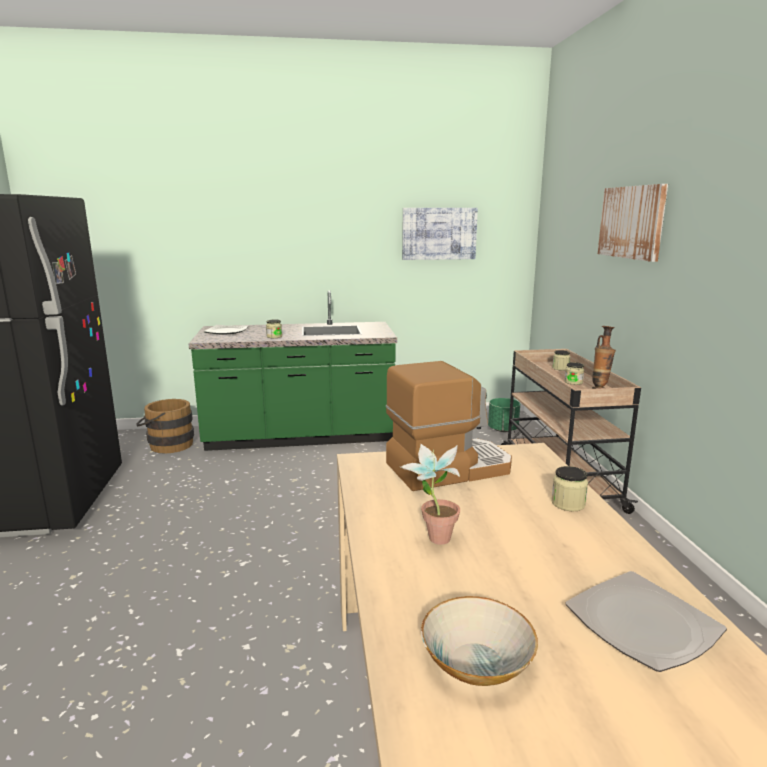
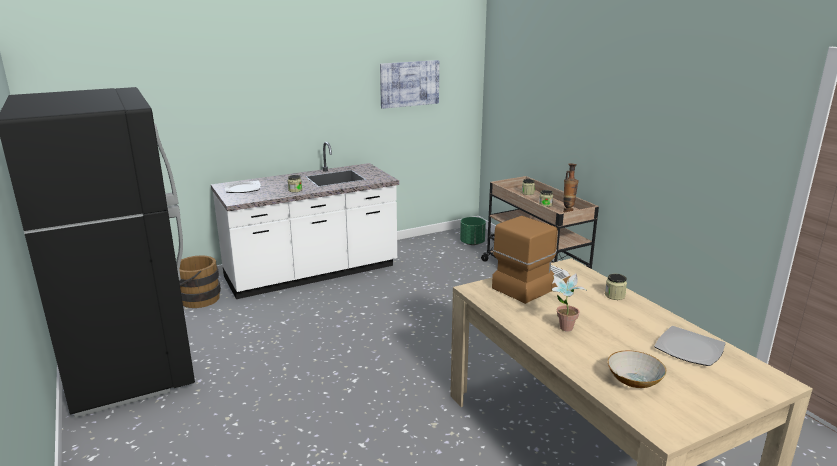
camera: 20 degrees left, 5 degrees up
green counter [188,290,397,451] -> white counter [211,142,399,299]
picture [598,184,668,262] -> none

